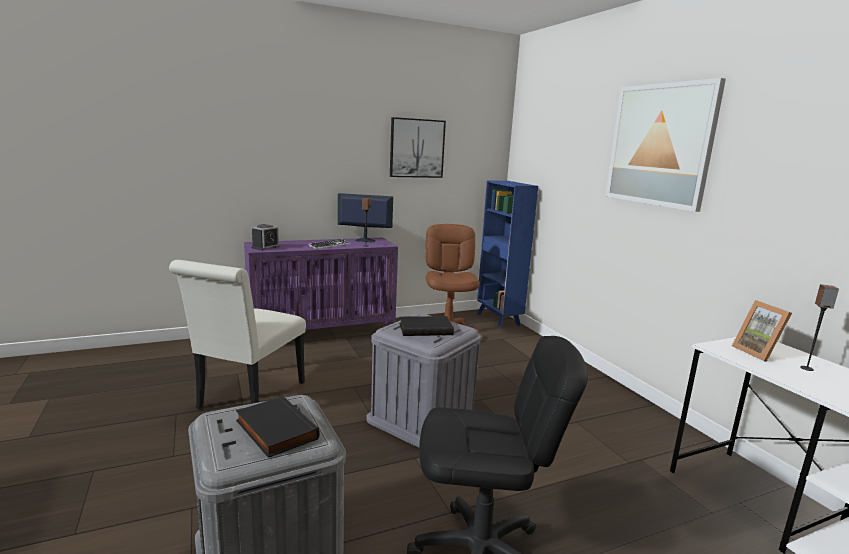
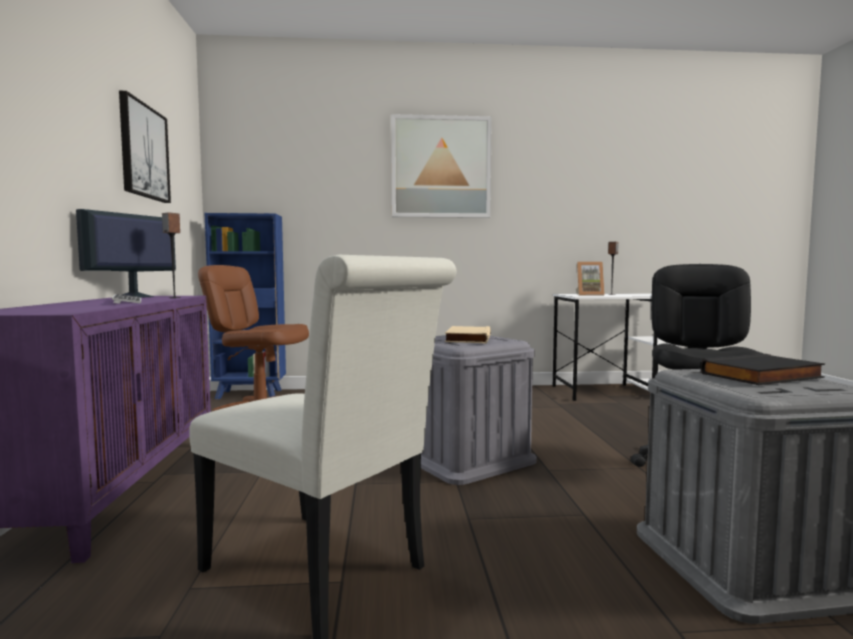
camera: 70 degrees left, 10 degrees down
alarm clock [251,224,280,251] -> none
black book [399,316,454,336] -> beige book [445,326,491,344]

